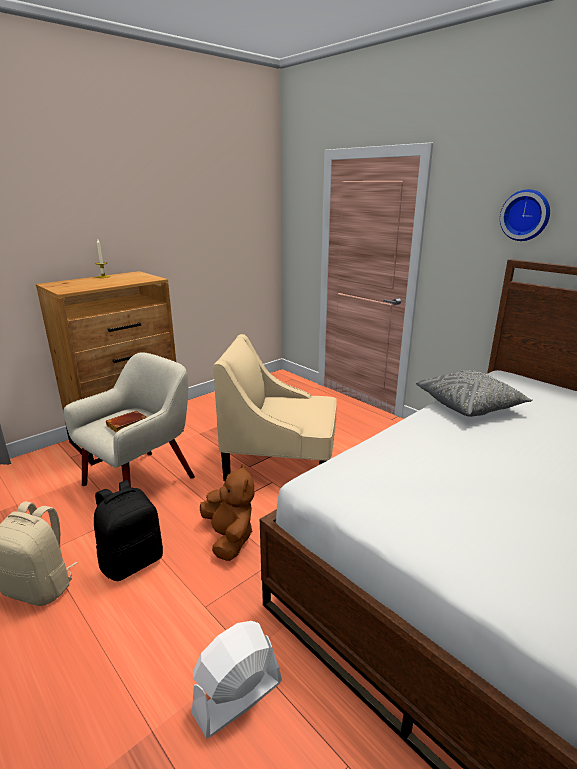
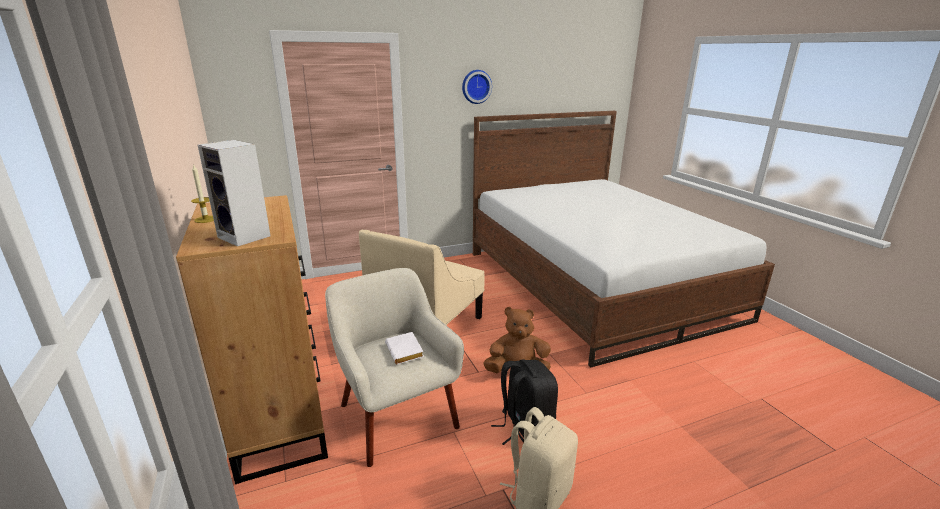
camera: 70 degrees left, 0 degrees up
brown book [106,411,147,433] -> white book [385,332,424,365]
white fan [192,621,282,738] -> none
grey pillow [416,370,533,417] -> none
none -> speaker [198,140,271,247]

